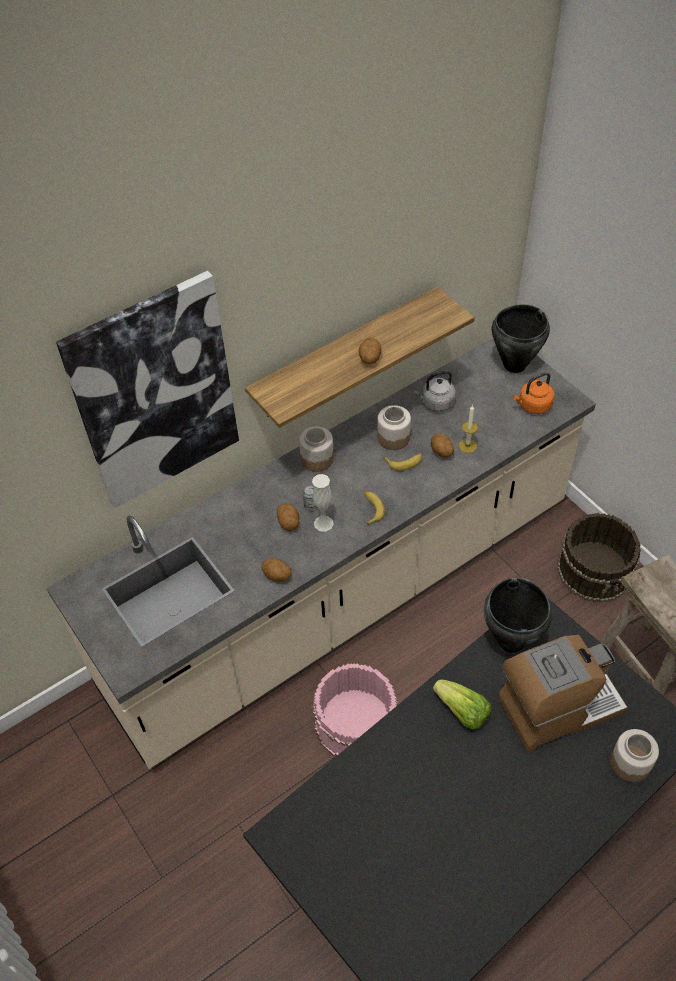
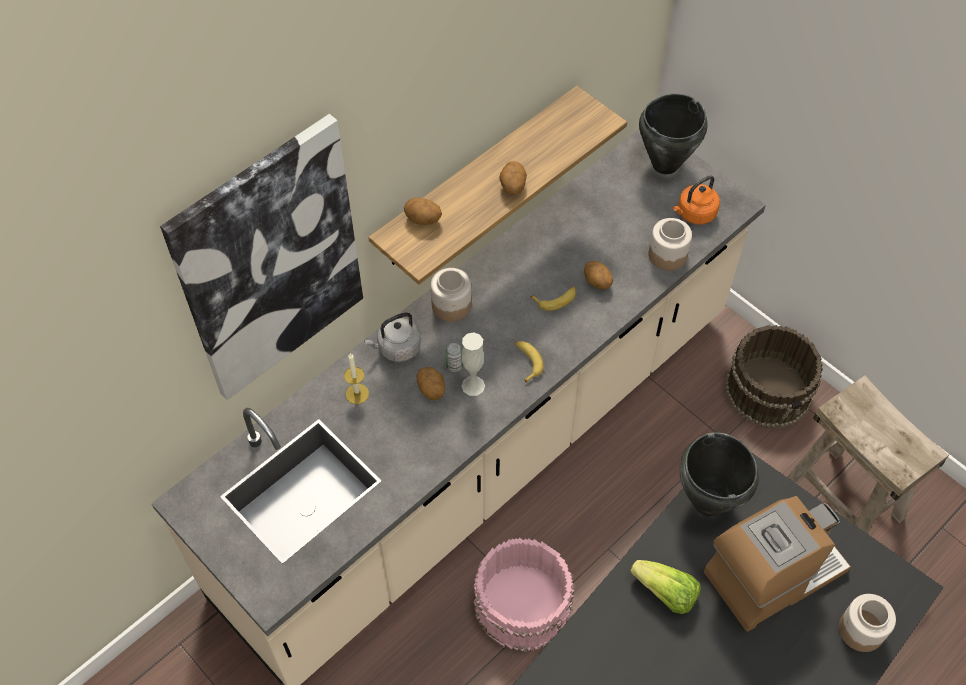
camera: 10 degrees left, 5 degrees up
potato [261,558,292,581] -> potato moved to [404,198,442,225]
jar [377,405,411,450] -> jar moved to [648,218,692,271]
grey kettle [413,371,456,412] -> grey kettle moved to [364,313,421,362]
candle [459,405,478,453] -> candle moved to [344,353,369,404]

